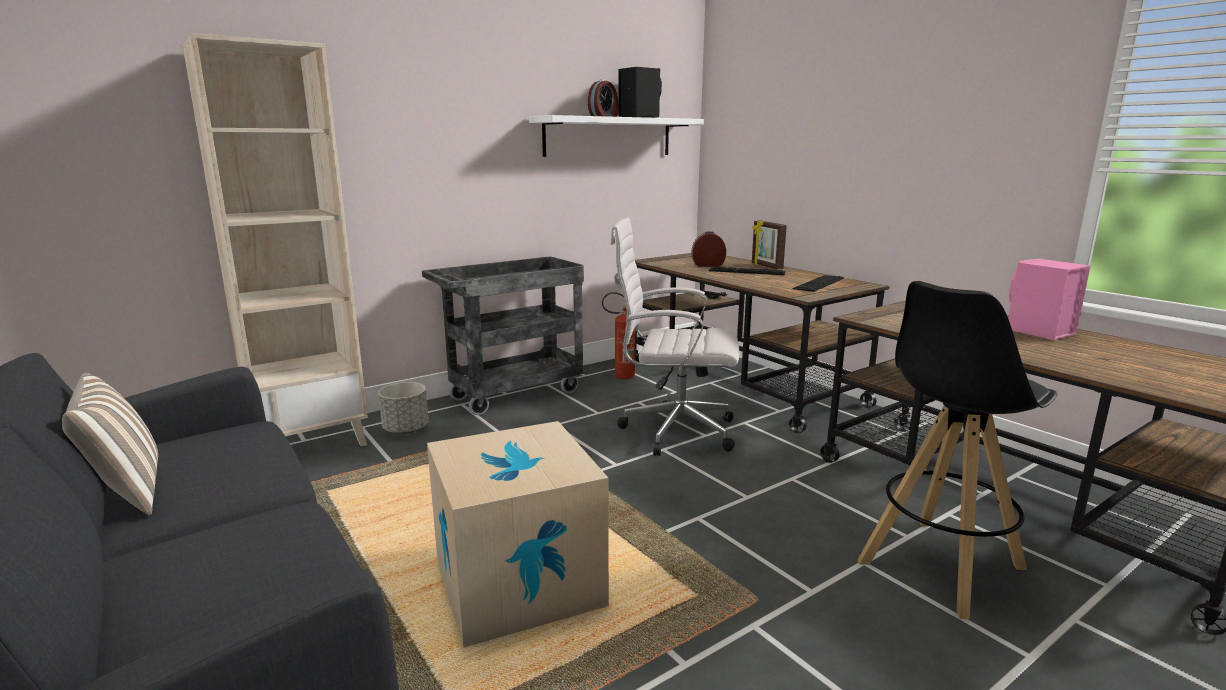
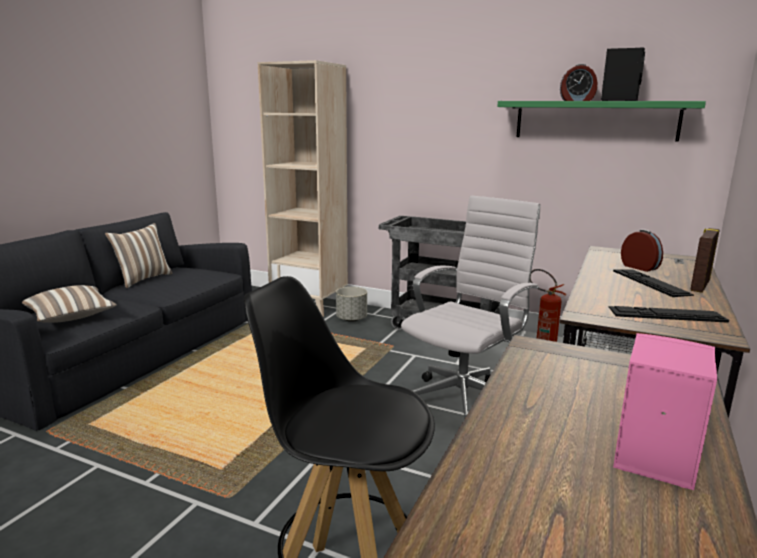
camera: 60 degrees right, 0 degrees up
cardboard box [427,421,609,647] -> none
white shelf [529,115,704,157] -> green shelf [497,101,706,142]
white office chair [610,217,739,456] -> white office chair turned 60 degrees clockwise [401,196,540,419]
none -> pillow [22,285,117,323]

